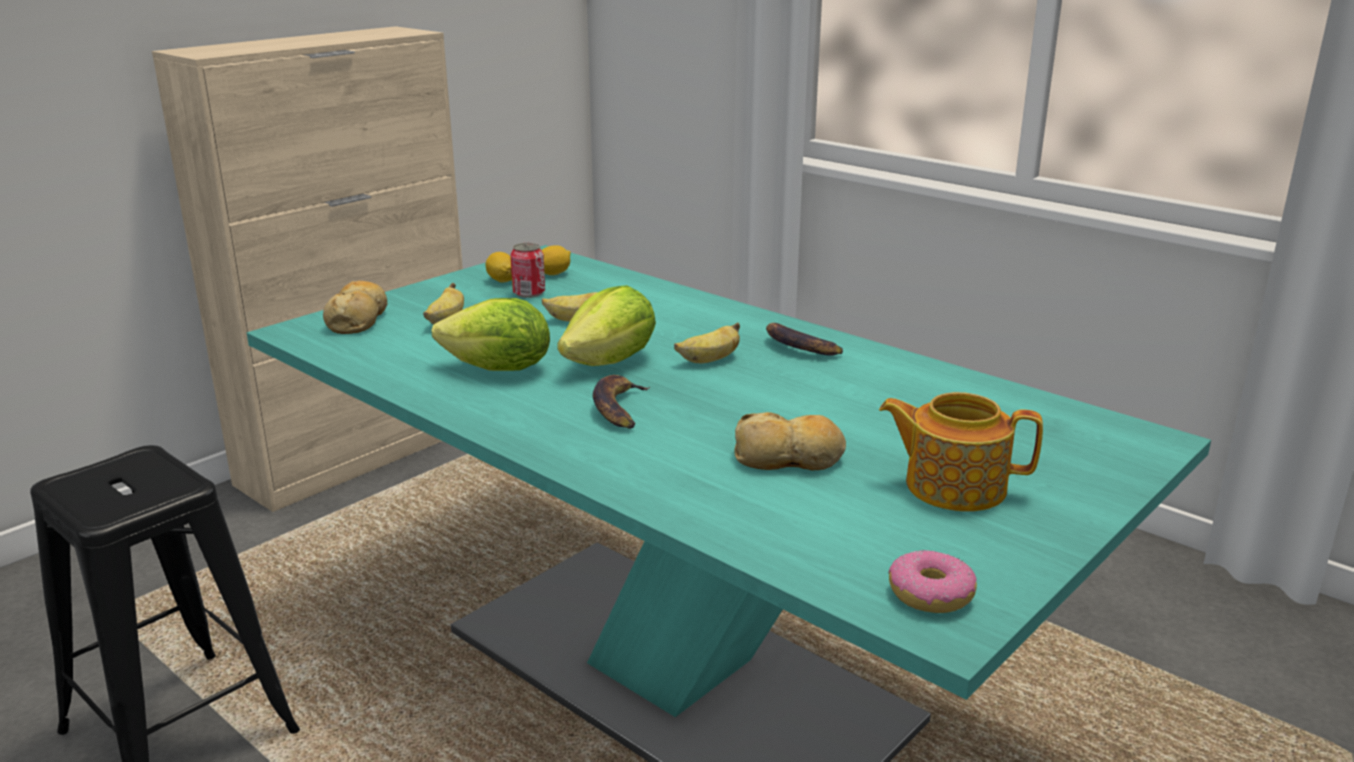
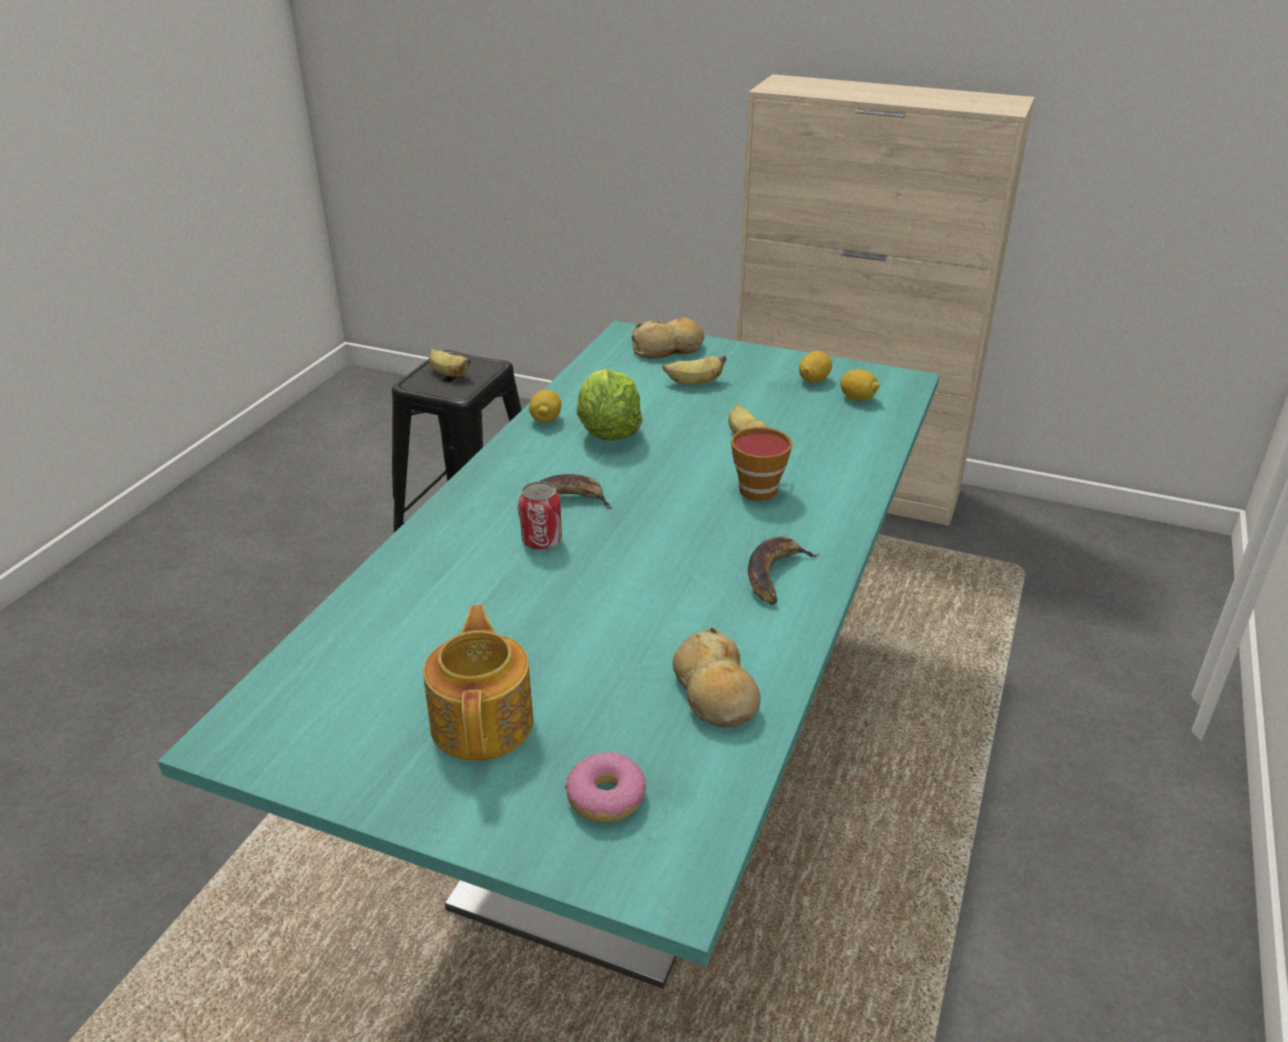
camera: 70 degrees right, 10 degrees up
can [510,243,545,298] -> can moved to [519,481,562,551]
lettuce [557,285,656,366] -> none
banana [674,322,740,363] -> banana moved to [429,349,471,377]
bread [734,412,846,470] -> bread moved to [672,628,761,727]
donut [888,549,977,613] -> donut moved to [565,752,646,823]
none -> lemon [529,390,561,423]
none -> cup [731,427,792,501]

